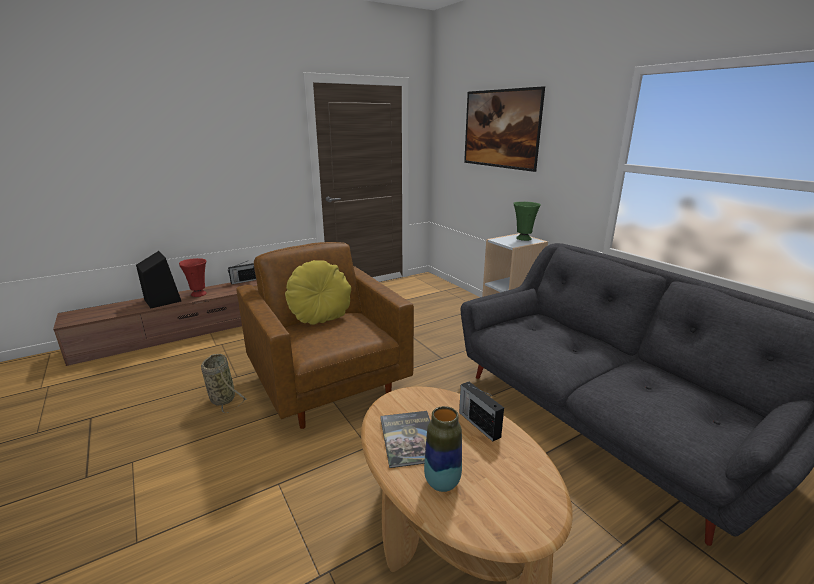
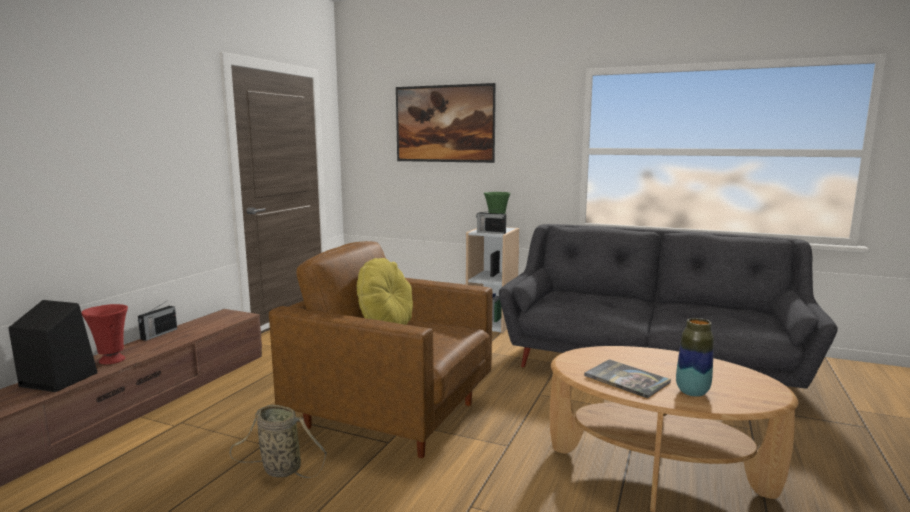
camera: 35 degrees left, 10 degrees down
radio [459,382,504,441] -> radio moved to [476,208,506,234]

